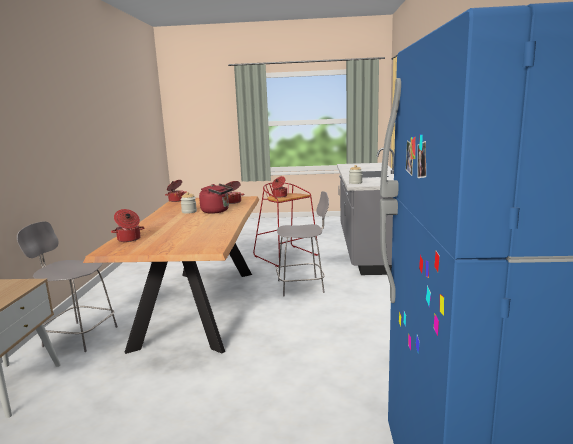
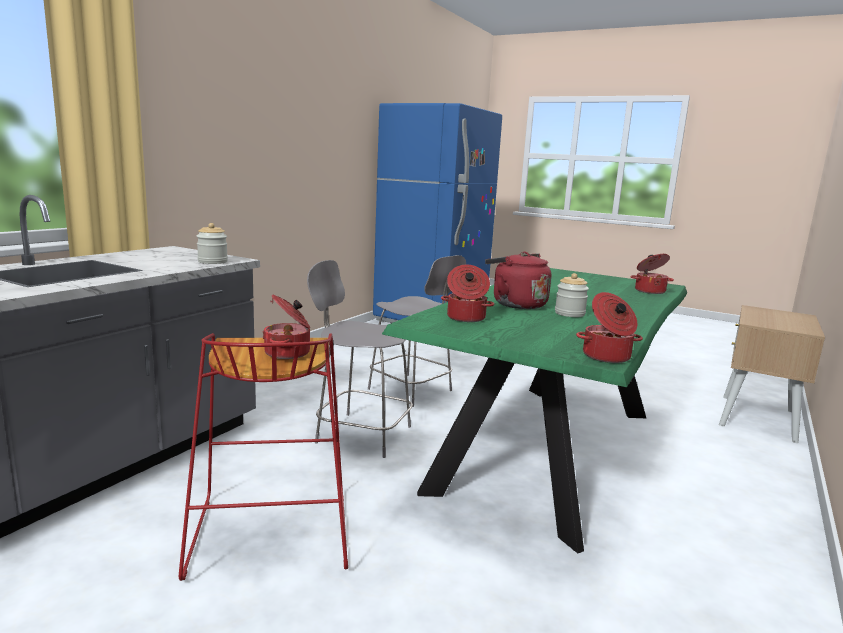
camera: 155 degrees left, 0 degrees up
grey chair [17,221,118,352] -> grey chair moved to [368,255,466,407]
brown dining table [83,196,259,354] -> green dining table [382,268,687,554]

